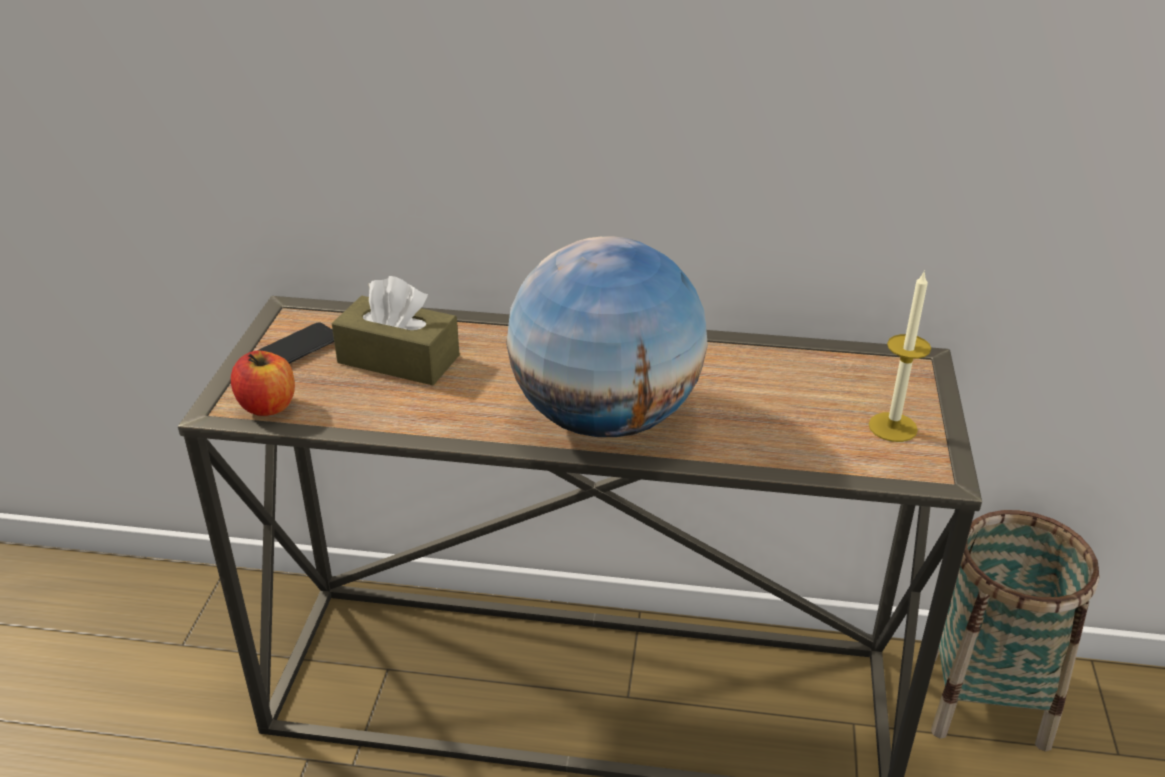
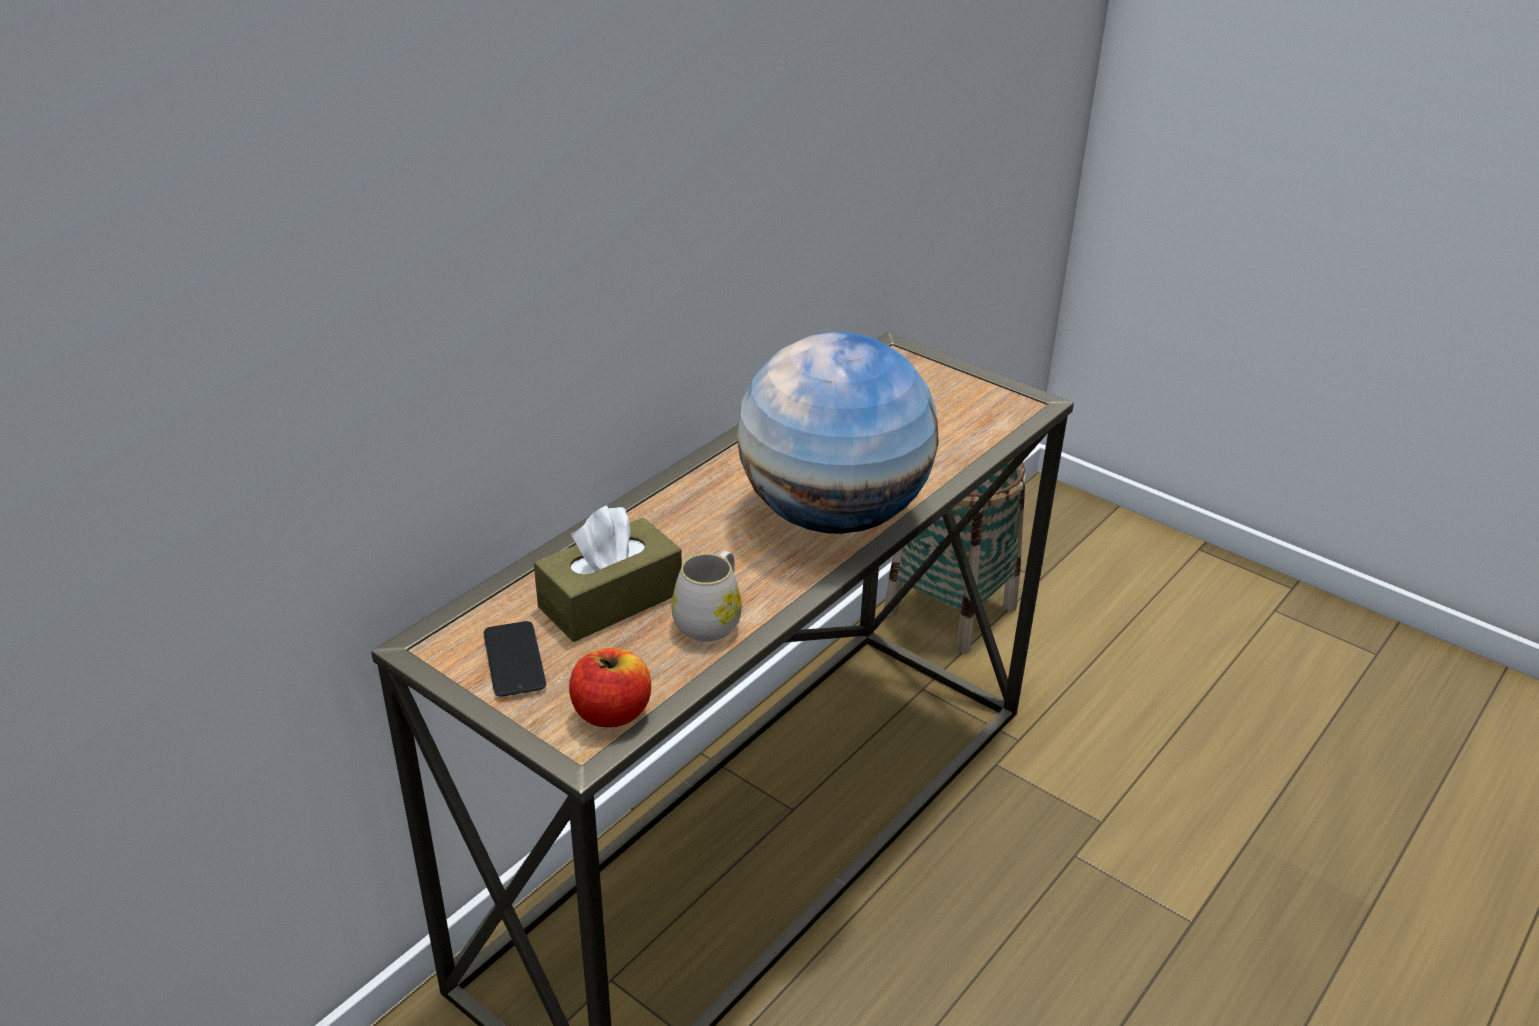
camera: 60 degrees left, 0 degrees up
candle [869,270,931,442] -> none
none -> white mug [671,551,742,642]

